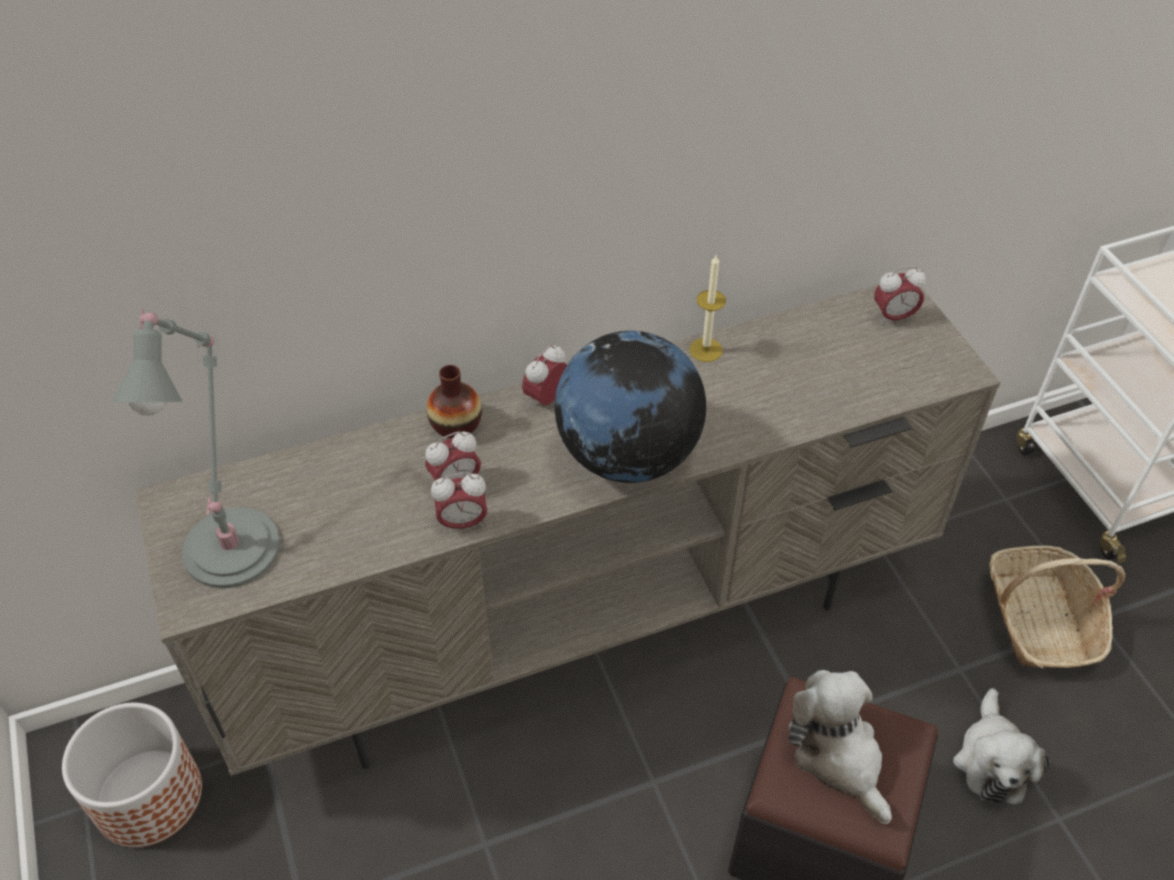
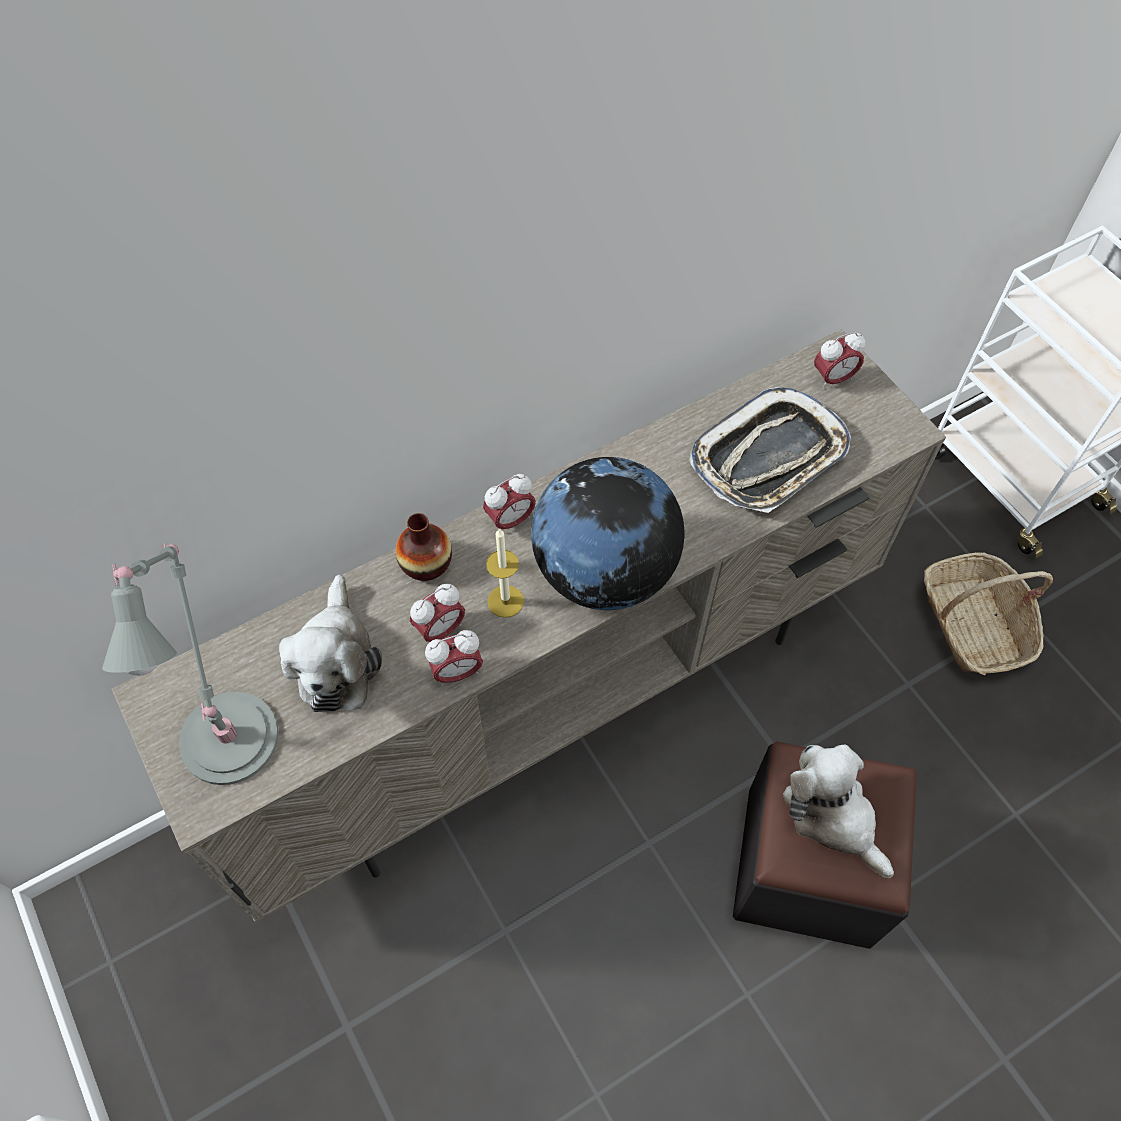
camera: 10 degrees left, 10 degrees up
planter [62,703,202,848] -> none
alarm clock [522,344,567,406] -> alarm clock turned 150 degrees counterclockwise [483,474,536,530]
candle [689,255,726,362] -> candle moved to [486,528,524,618]
plush toy [953,688,1049,805] -> plush toy moved to [279,575,382,712]
none -> tray [689,386,851,513]

